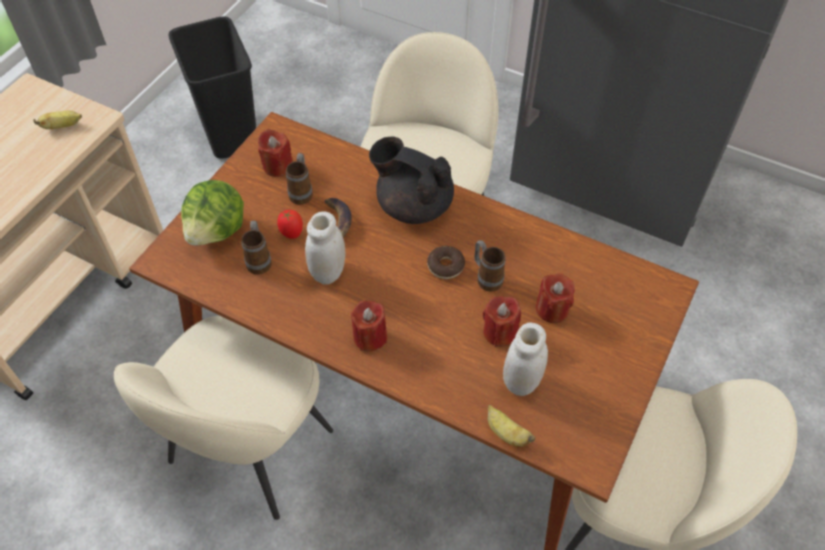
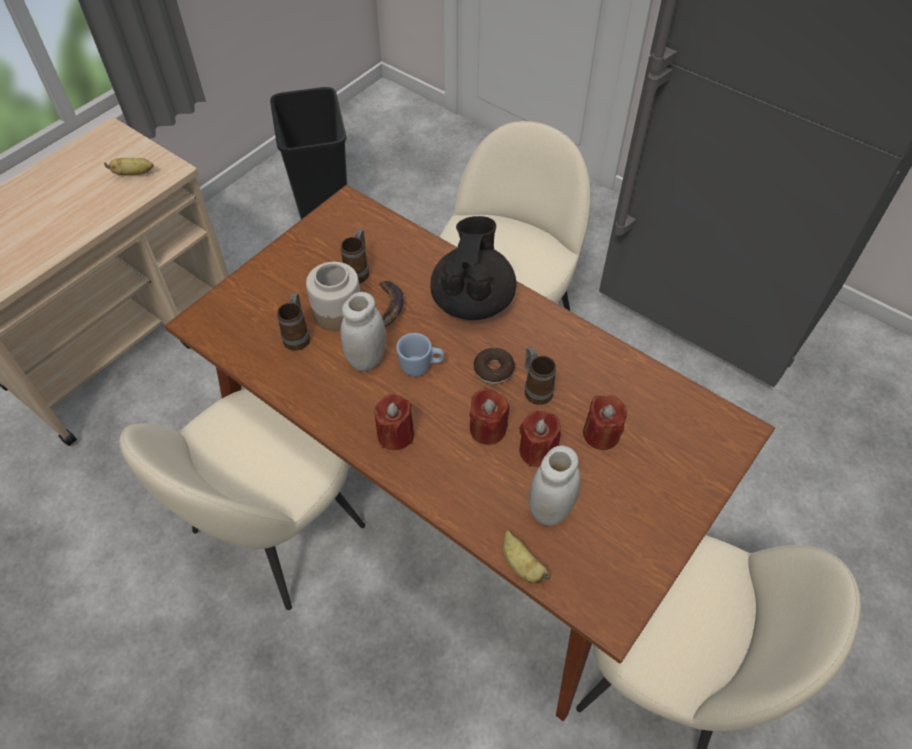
camera: 10 degrees right, 0 degrees up
lettuce [181,180,244,245] -> none
red candle [258,129,293,177] -> red candle moved to [469,387,509,445]
tomato [277,210,303,239] -> jar [306,262,360,331]
black teapot [369,137,454,224] -> black teapot turned 60 degrees clockwise [430,216,516,320]
none -> blue mug [396,333,444,377]

